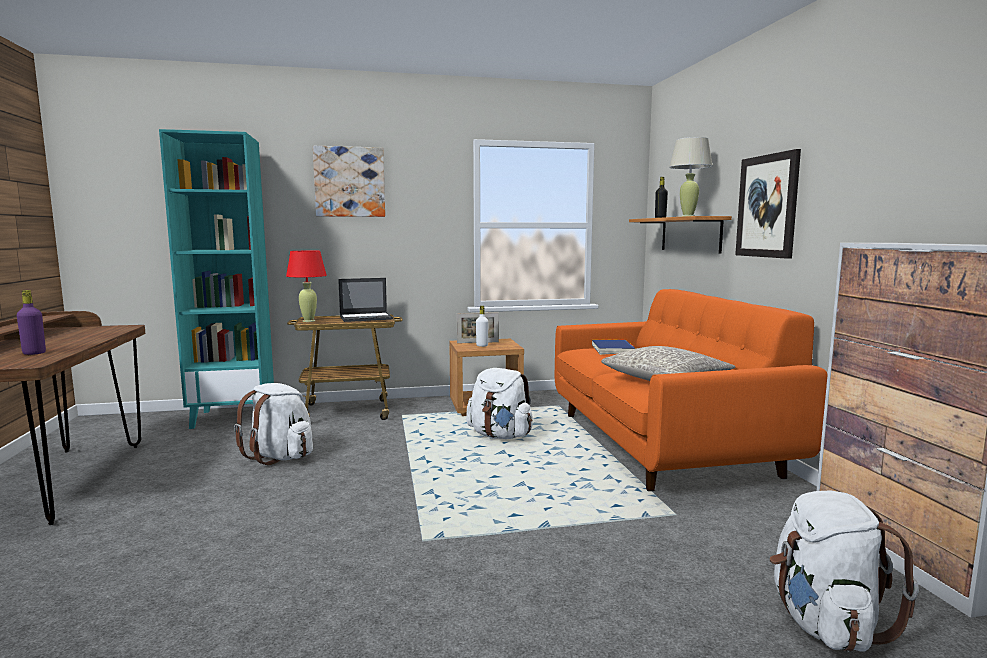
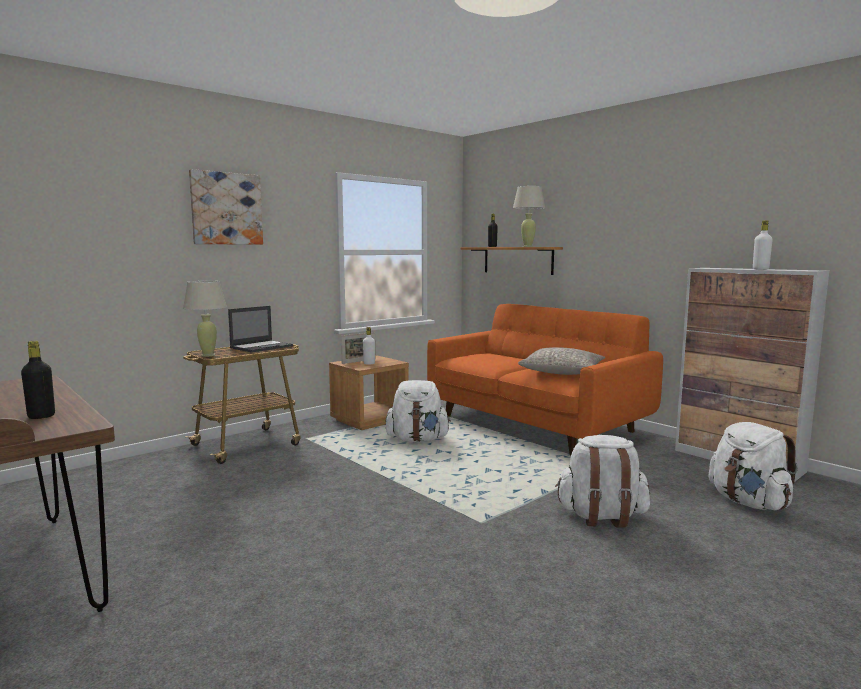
camera: 30 degrees left, 0 degrees up
purple bottle [17,290,46,355] -> black bottle [21,341,55,419]
turquoise bookcase [159,129,274,429] -> none
white backpack [234,383,313,465] -> white backpack moved to [555,435,650,528]
red table lamp [286,250,327,322] -> beige table lamp [183,281,227,357]
blue book [592,340,636,355] -> none
picture [735,149,801,259] -> none
none -> white bottle [753,220,773,270]

